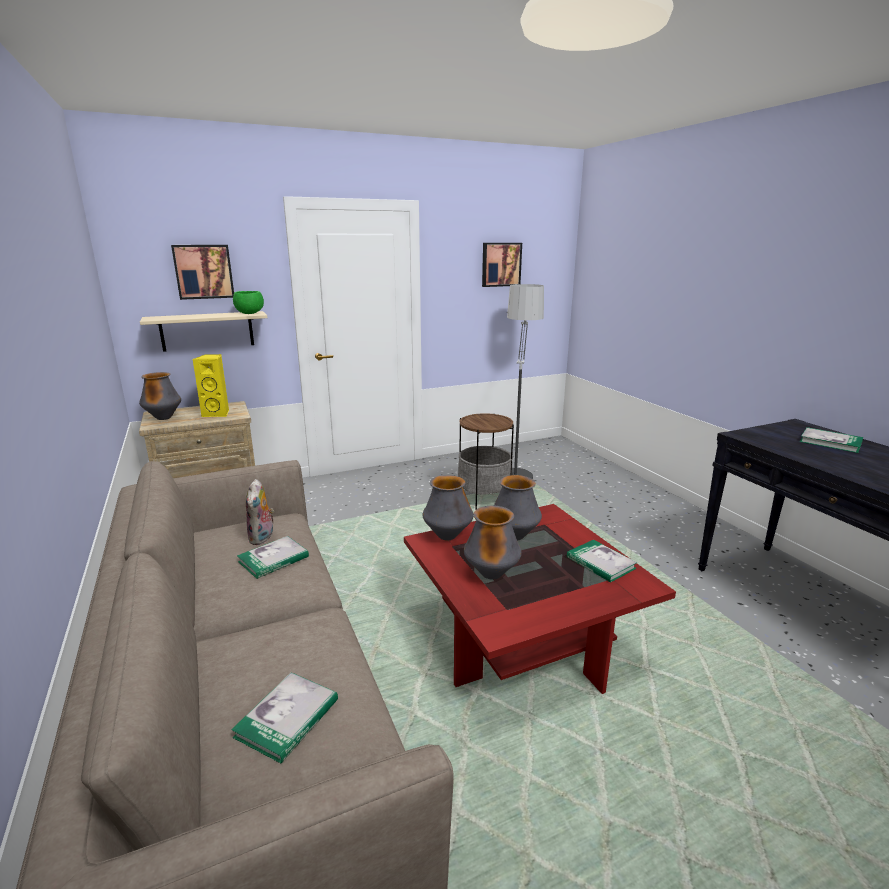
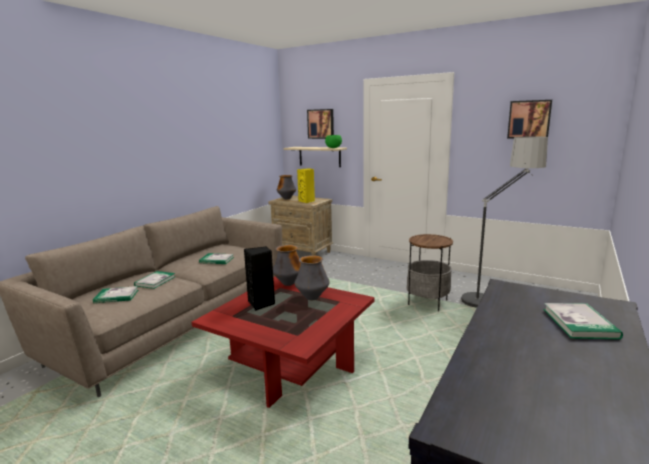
camera: 55 degrees right, 5 degrees down
plush toy [246,479,274,545] -> none
vase [464,506,522,579] -> black speaker [244,246,275,311]
book [567,540,637,583] -> book moved to [134,271,175,289]

